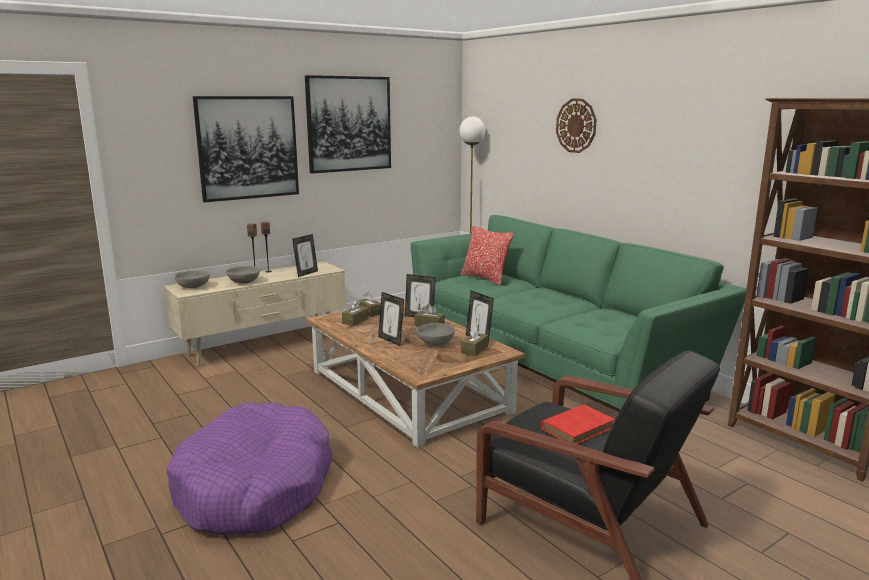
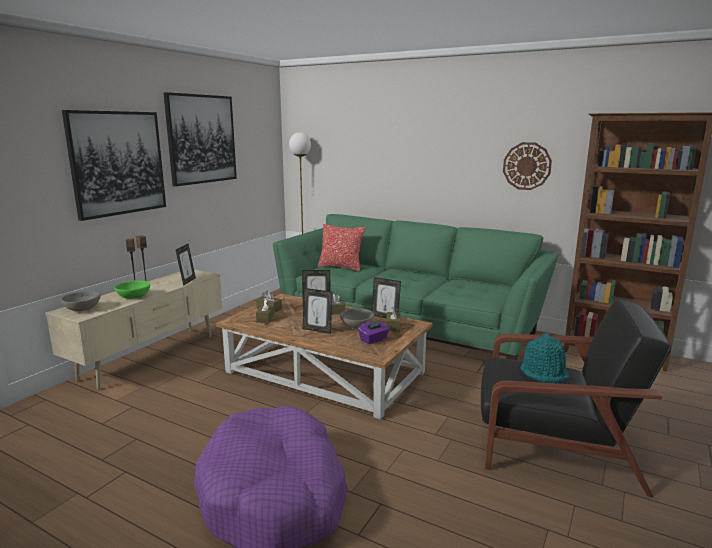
camera: 25 degrees left, 0 degrees up
grey bowl [226,266,260,283] -> green bowl [114,280,150,299]
red book [541,405,615,445] -> turquoise hat [520,333,569,383]
wall clock [556,99,597,153] -> wall clock moved to [503,142,552,190]
none -> purple tissue box [358,319,390,344]

